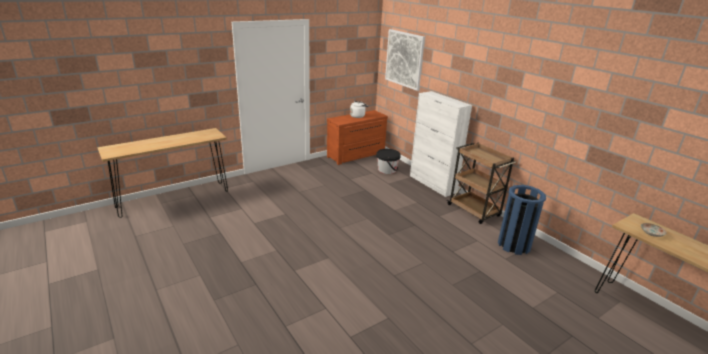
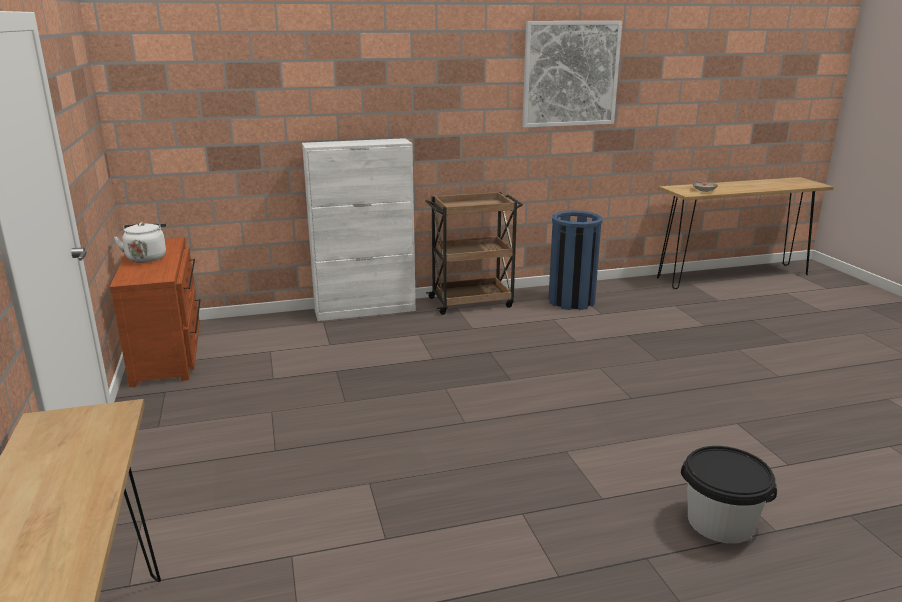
camera: 70 degrees left, 5 degrees down
black bucket [376,149,401,174] -> black bucket moved to [681,446,777,544]
picture [385,29,425,91] -> picture moved to [522,21,622,128]

